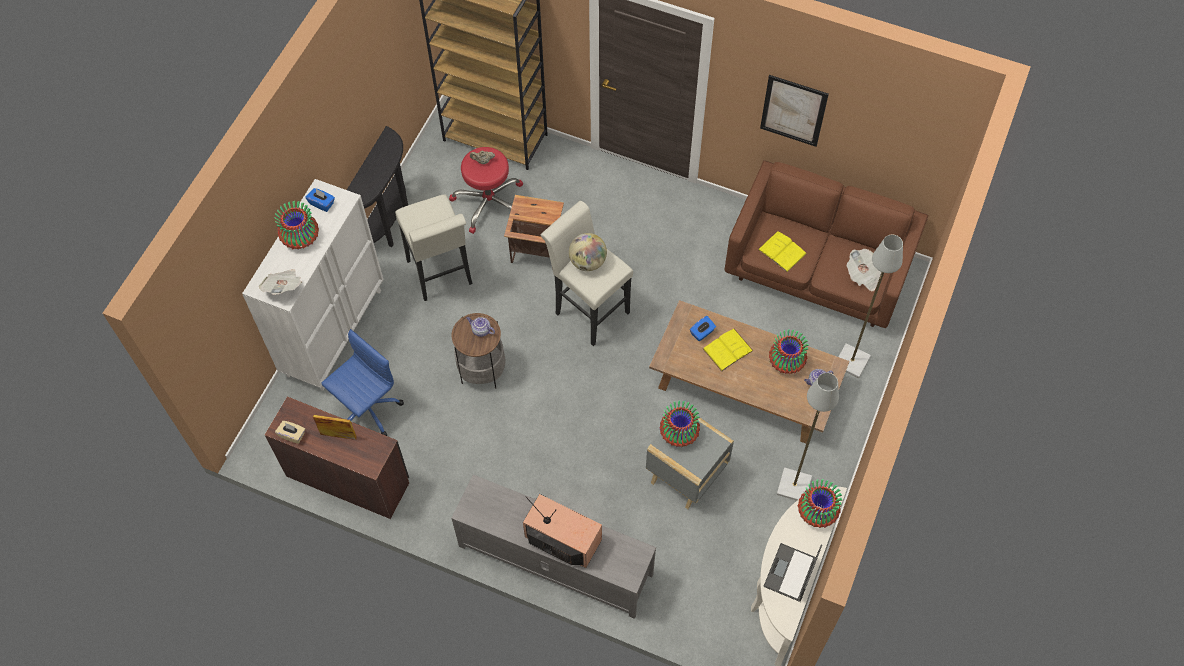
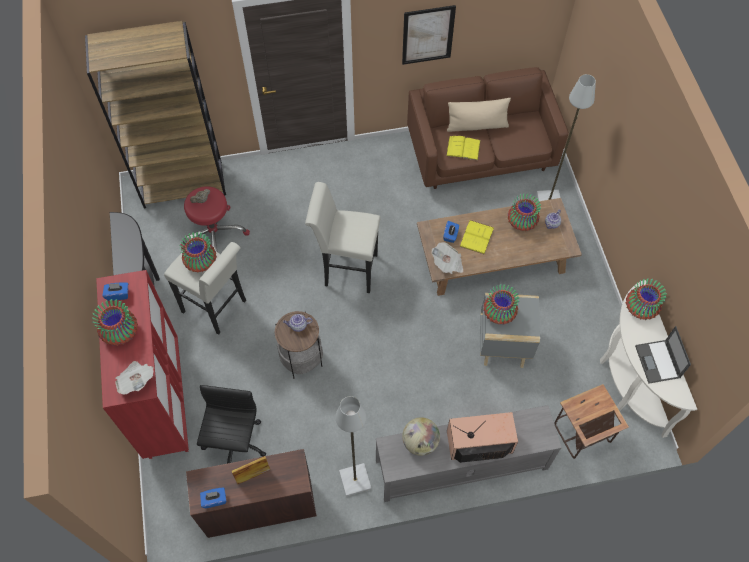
camera: 35 degrees left, 0 degrees up
white cabinet [242,179,384,391] -> red cabinet [96,270,189,459]
beige tissue box [275,421,305,444] -> blue tissue box [200,487,227,508]
blue office chair [321,329,404,436] -> black office chair [197,385,266,464]
side table [504,195,564,263] -> side table moved to [554,384,629,459]
globe [569,233,607,271] -> globe moved to [402,417,440,456]
grey floor lamp [777,373,839,501] -> grey floor lamp moved to [335,396,372,496]
newspaper [847,249,881,291] -> newspaper moved to [432,242,463,274]
none -> vase [179,232,217,273]
none -> beige pillow [447,98,511,132]

